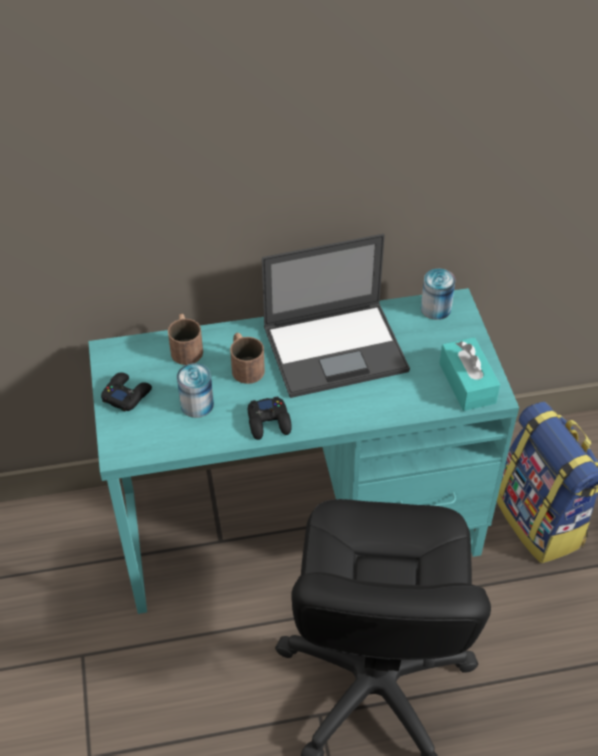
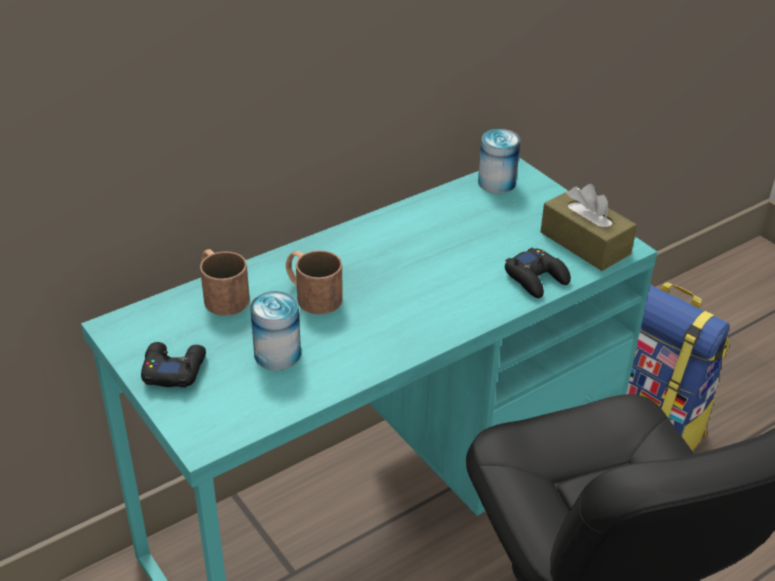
camera: 25 degrees left, 10 degrees down
black game controller [248,397,292,440] -> black game controller moved to [505,248,571,298]
laptop [262,234,410,398] -> none
turquoise tissue box [439,337,500,411] -> brown tissue box [540,184,637,271]

